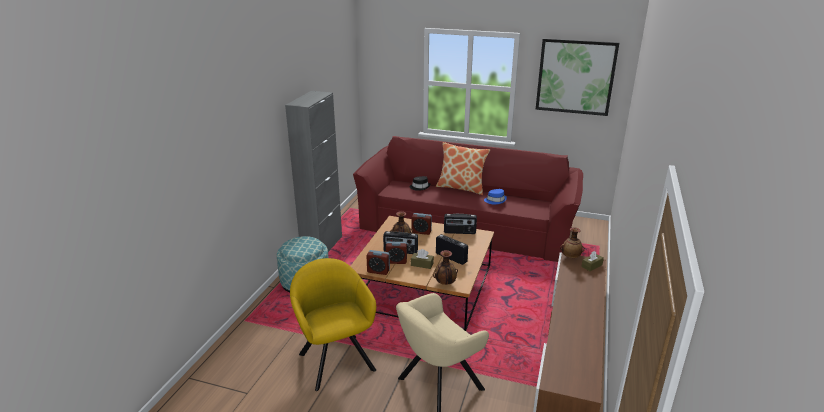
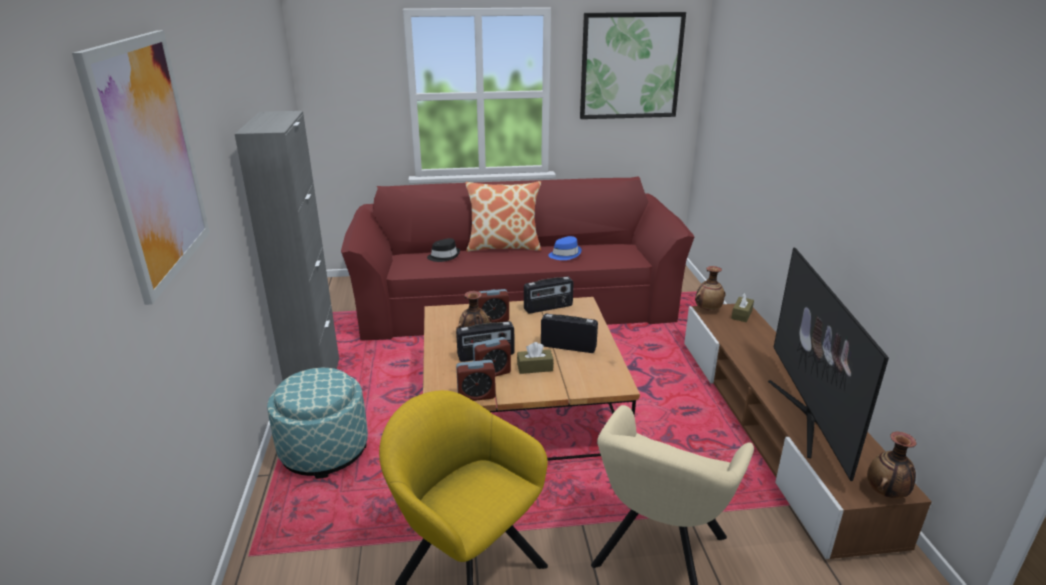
camera: 25 degrees left, 0 degrees up
vase [433,250,458,285] -> vase moved to [867,432,917,499]
none -> picture [72,30,210,305]
none -> television [768,248,889,481]

